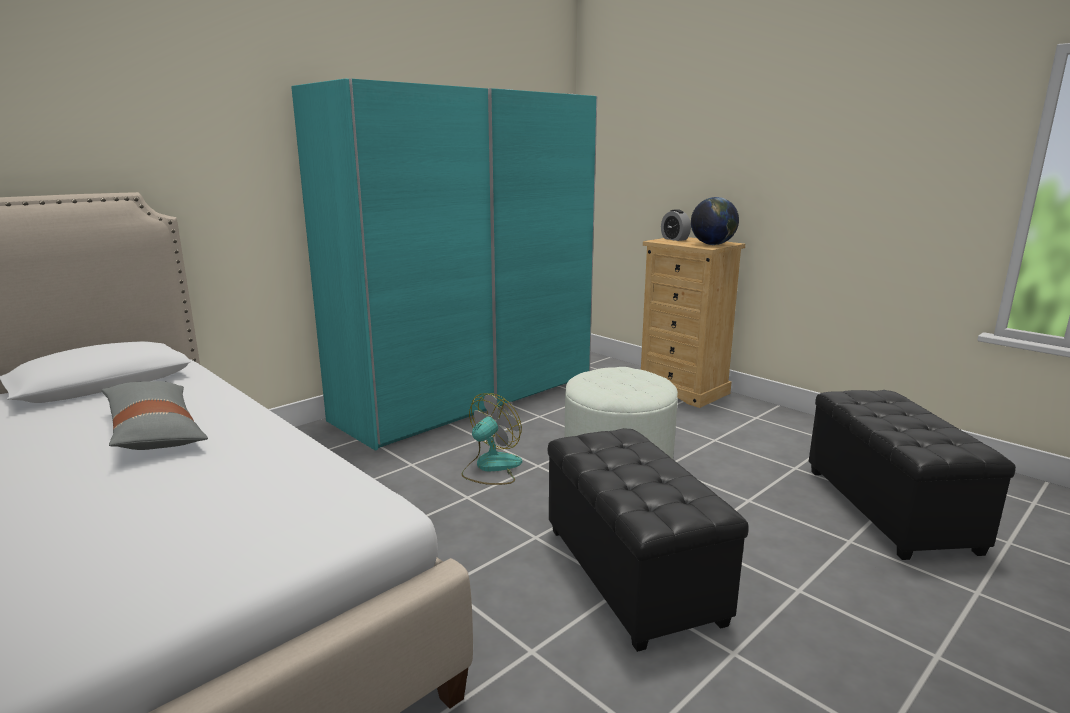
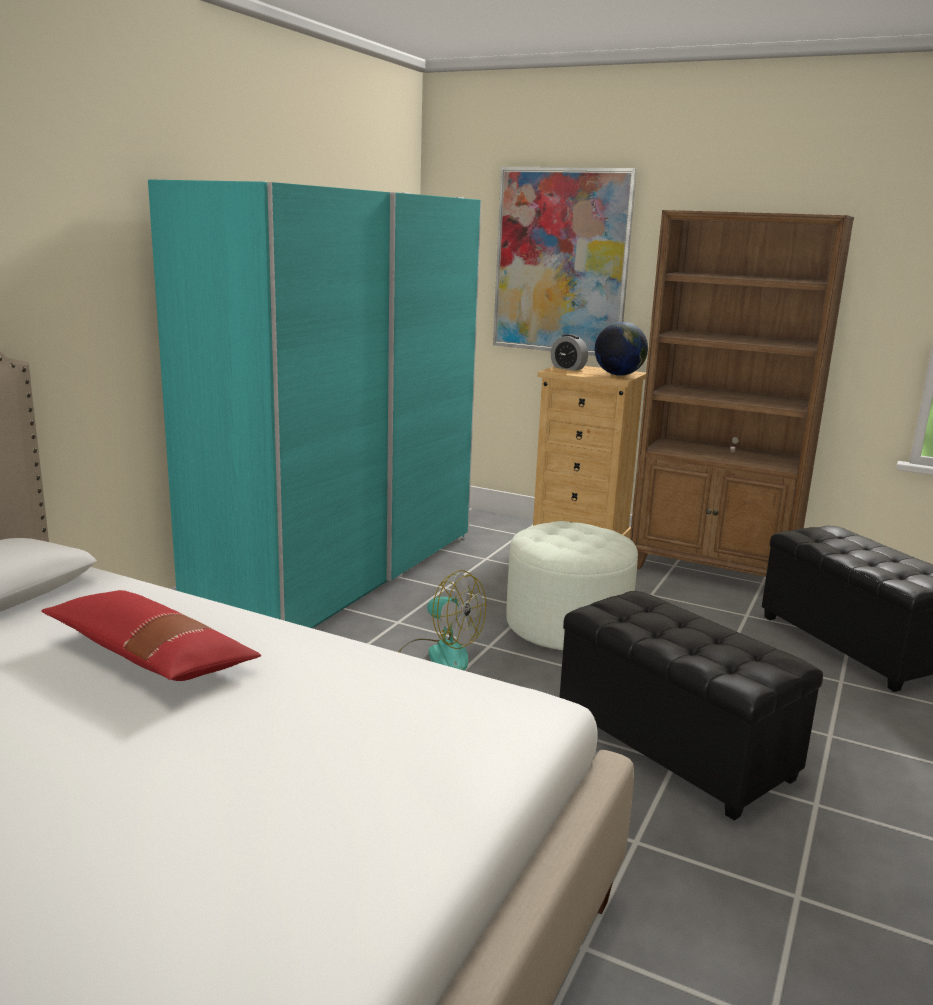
camera: 20 degrees left, 0 degrees up
grey pillow [101,381,208,450] -> red pillow [41,590,261,681]
fan [461,393,522,485] -> fan turned 105 degrees clockwise [398,570,486,671]
none -> picture [493,167,637,356]
none -> brown bookcase [630,210,854,577]

